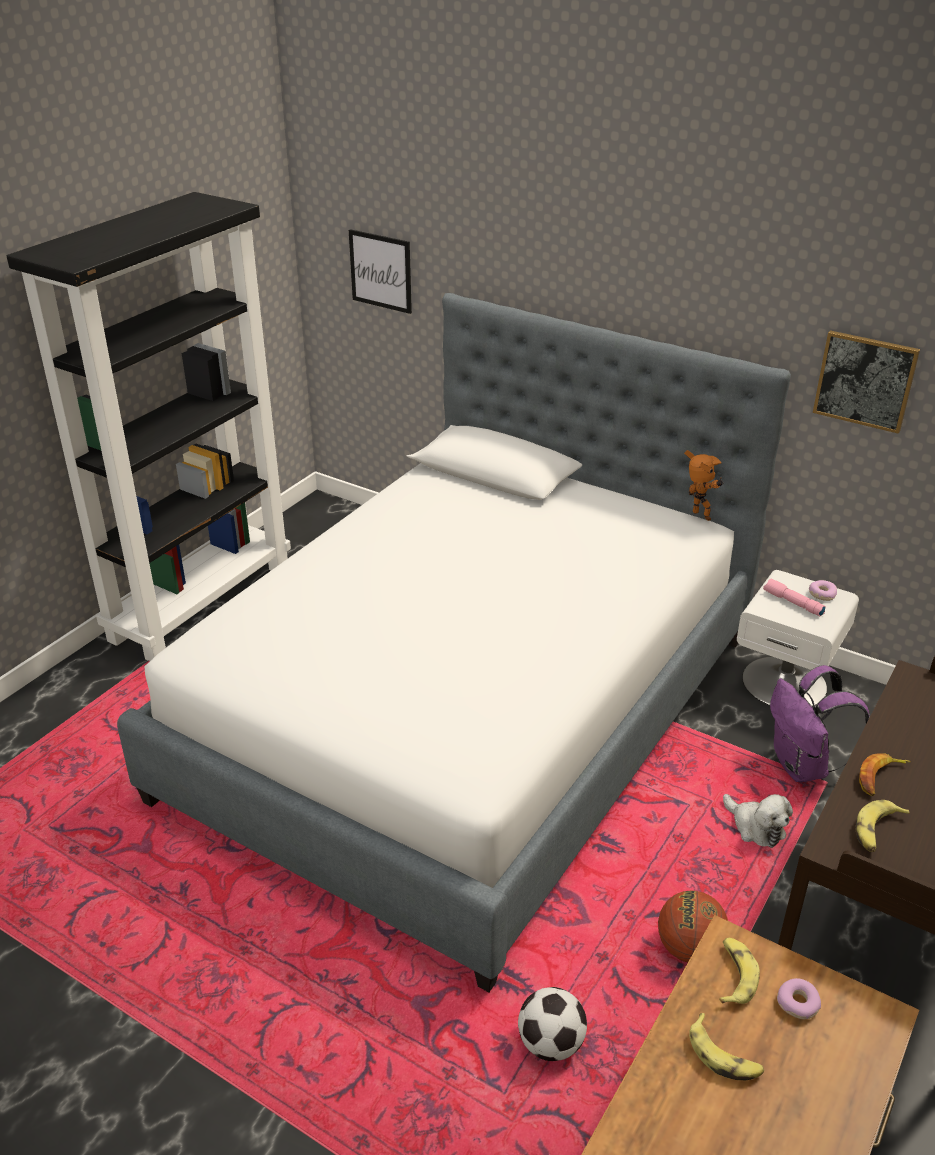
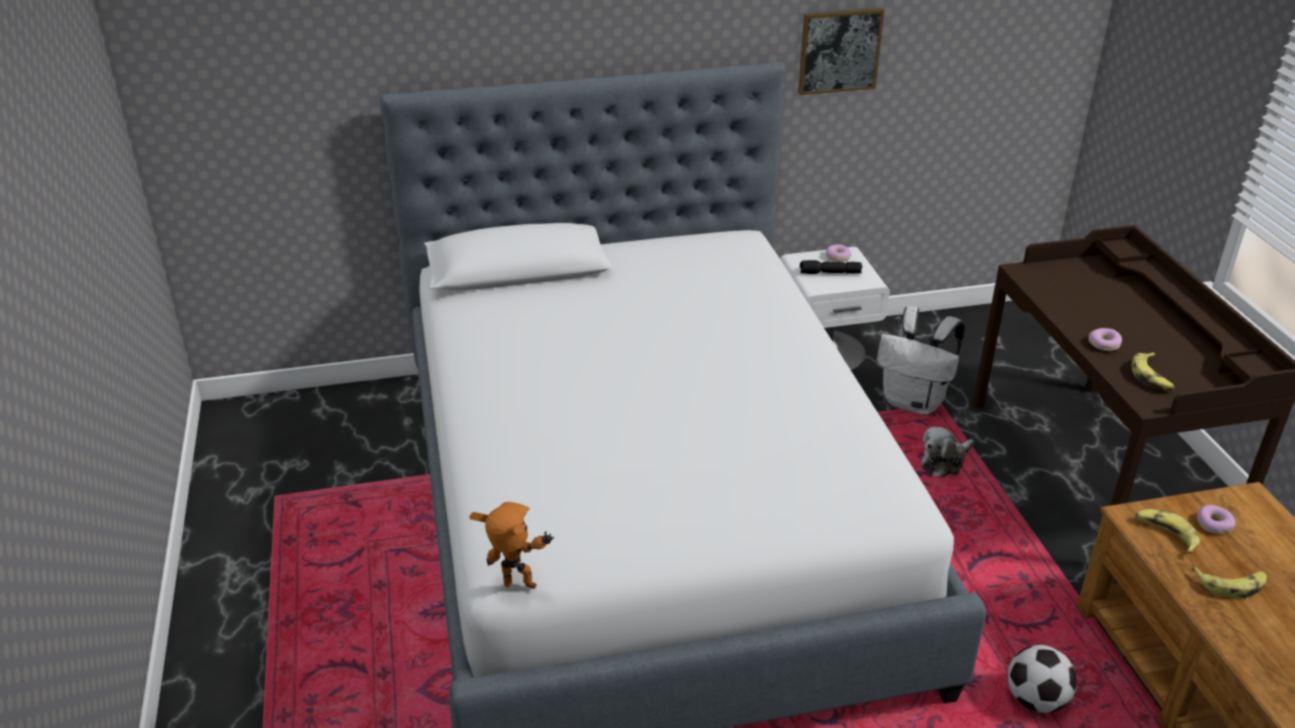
camera: 45 degrees left, 0 degrees up
black bookcase [7,192,291,661] -> none
picture [349,229,412,314] -> none
basketball [658,891,728,962] -> none
toy robot [684,450,724,521] -> toy robot moved to [469,502,554,589]
plush toy [723,794,793,848] -> plush toy turned 135 degrees clockwise [921,427,974,478]
pink flashlight [763,579,826,616] -> black flashlight [800,260,862,274]
purple backpack [770,665,870,782] -> white backpack [877,306,965,415]
banana [859,753,911,796] -> donut [1088,328,1122,351]

